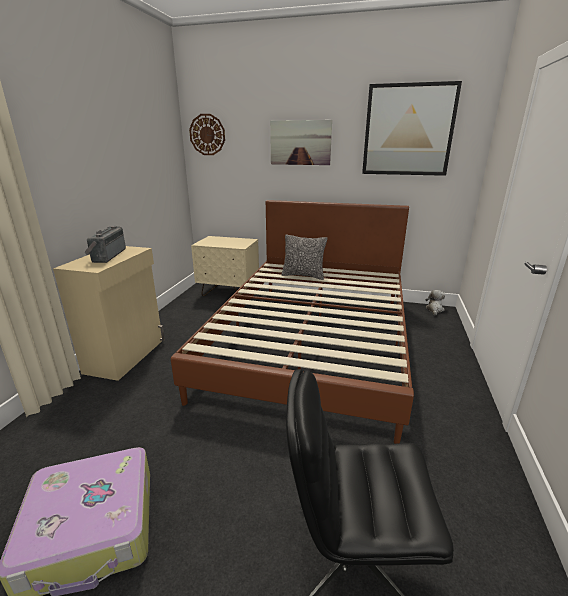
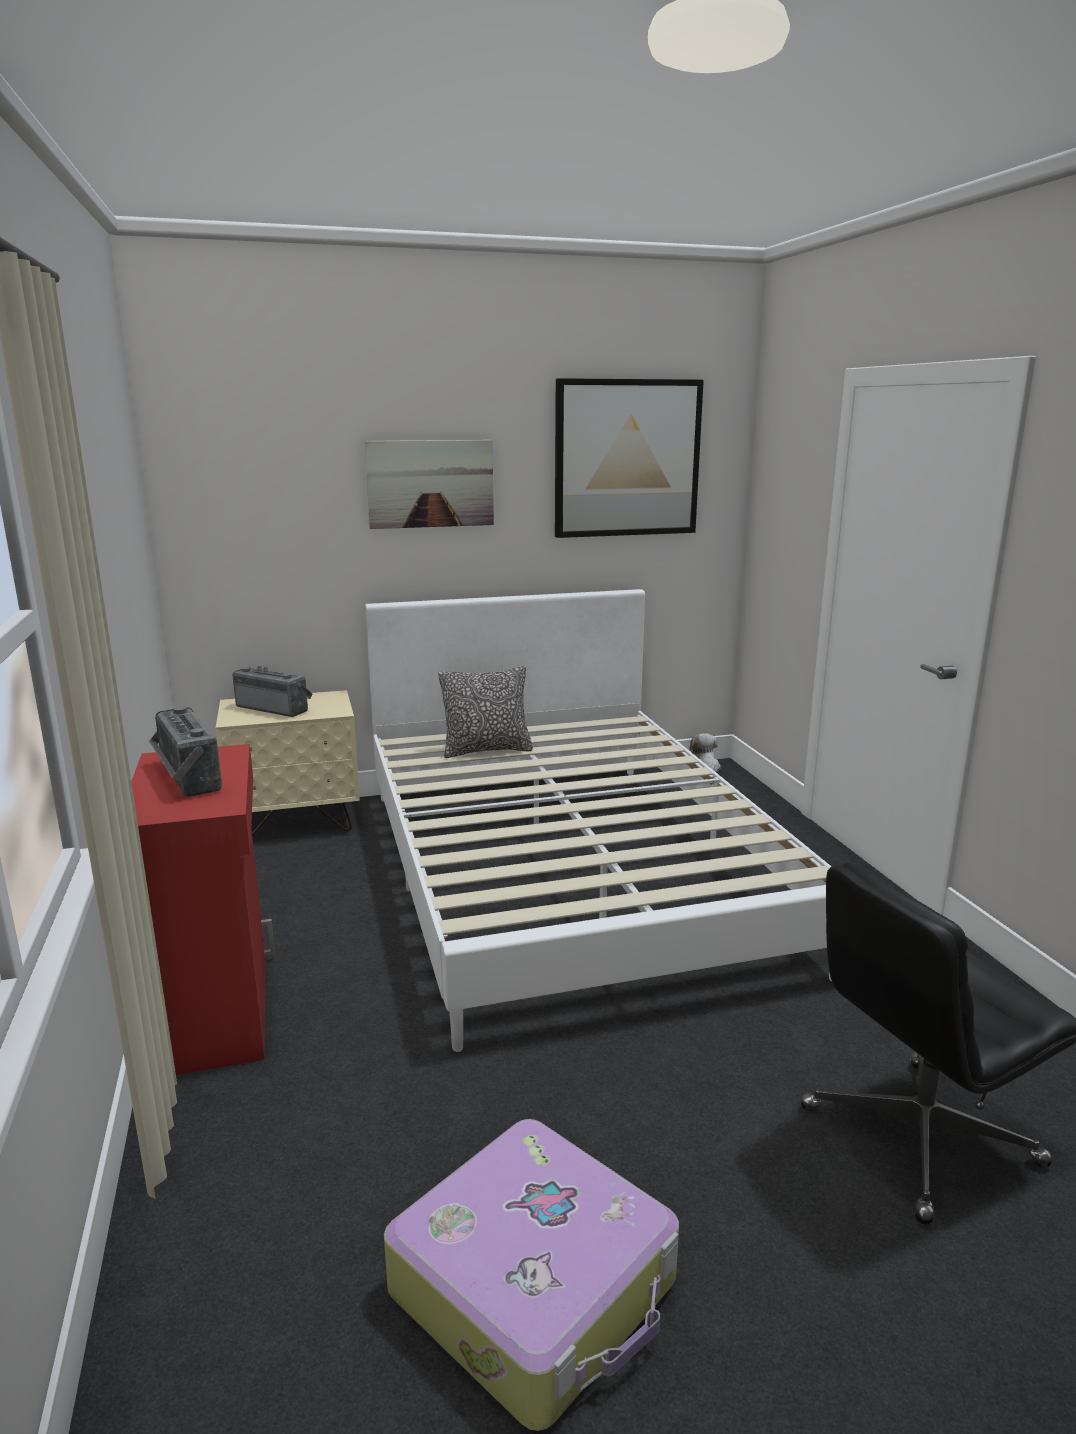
camera: 30 degrees left, 5 degrees down
beige cabinet [53,246,165,381] -> red cabinet [131,744,275,1075]
brown bed [171,200,414,444] -> white bed [365,589,832,1052]
wall clock [189,114,225,155] -> none
none -> radio [232,666,312,717]

